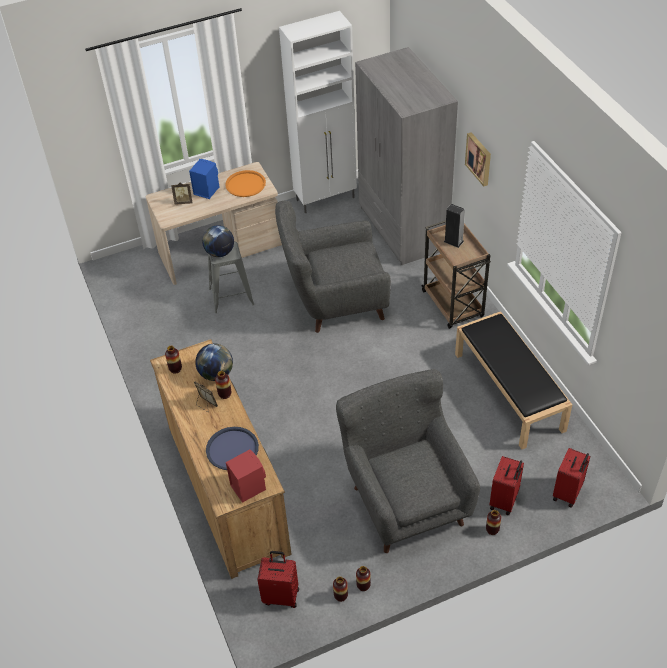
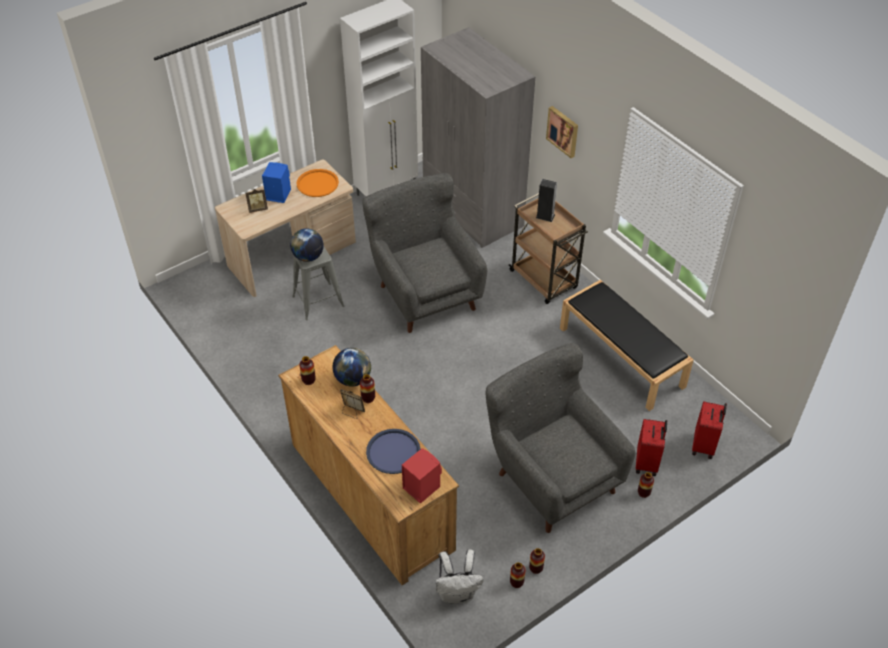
camera: 15 degrees left, 0 degrees up
red suitcase [257,551,299,608] -> white backpack [436,549,484,603]
grey armchair [275,201,391,333] -> grey armchair turned 90 degrees clockwise [363,173,487,333]

